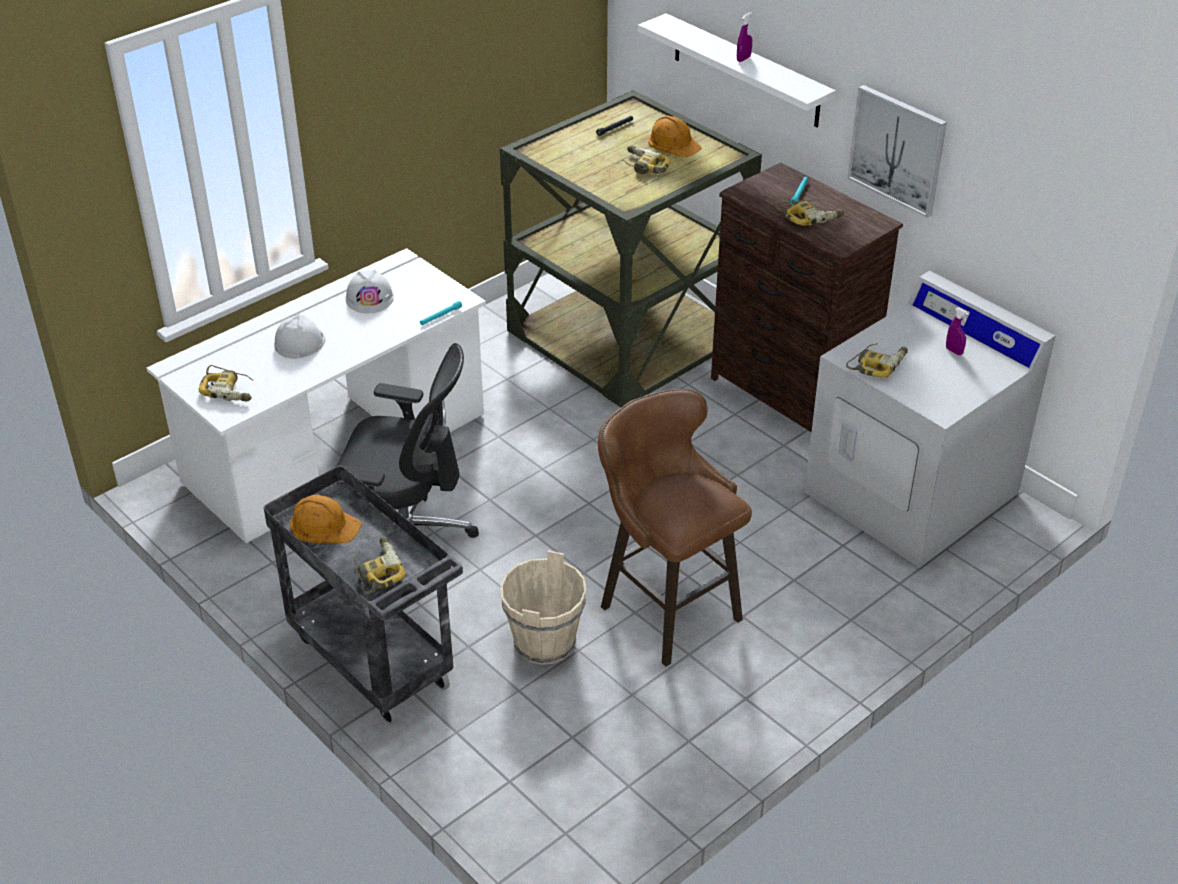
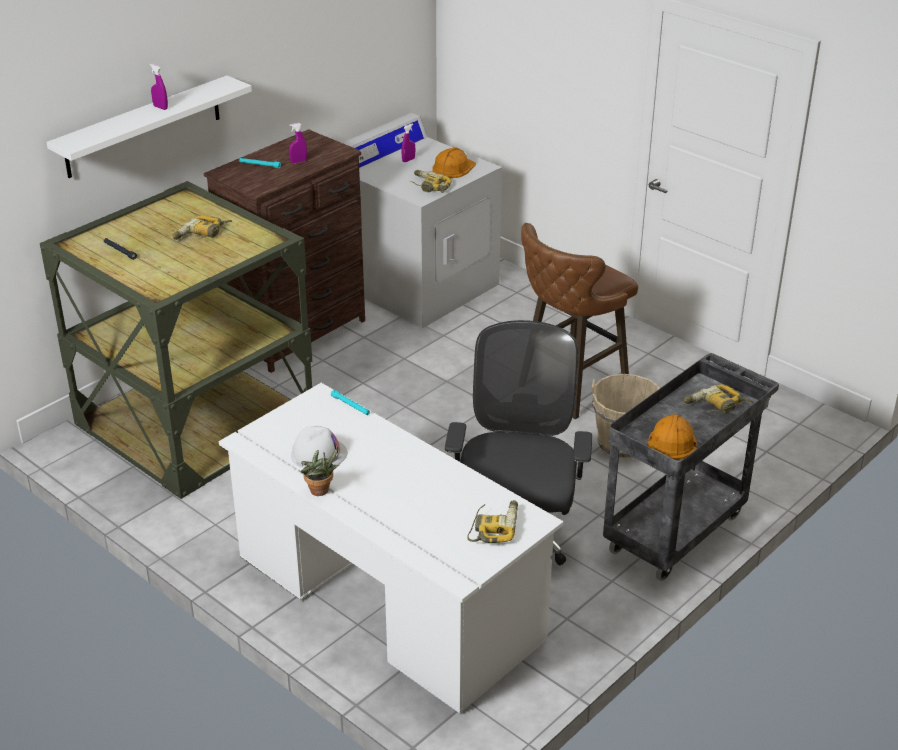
camera: 95 degrees left, 5 degrees down
white hard hat [274,314,325,359] -> none
orange hard hat [648,115,702,157] -> orange hard hat moved to [432,147,476,178]
power drill [776,199,844,226] -> purple spray bottle [289,123,307,163]
picture [847,85,947,218] -> none
none -> potted plant [300,449,339,496]

